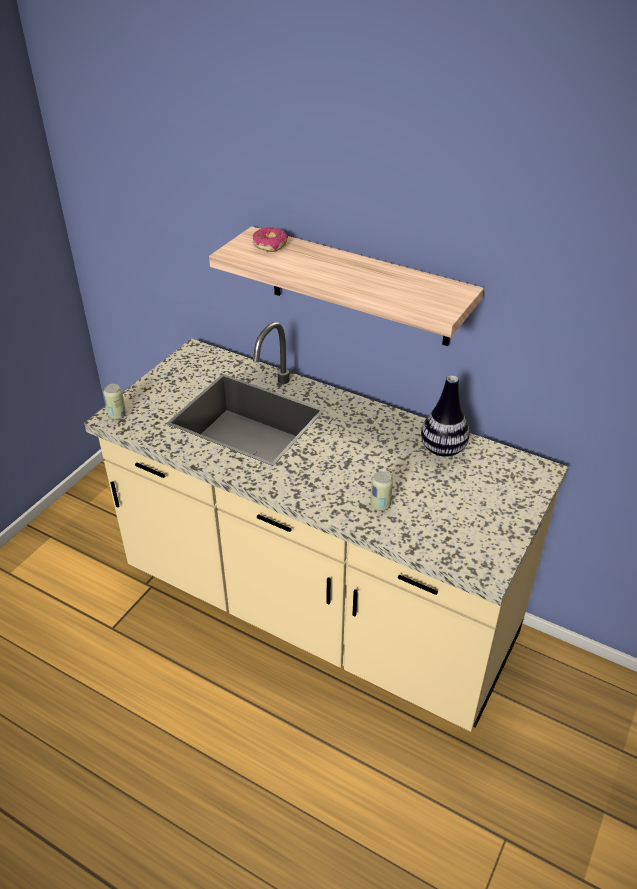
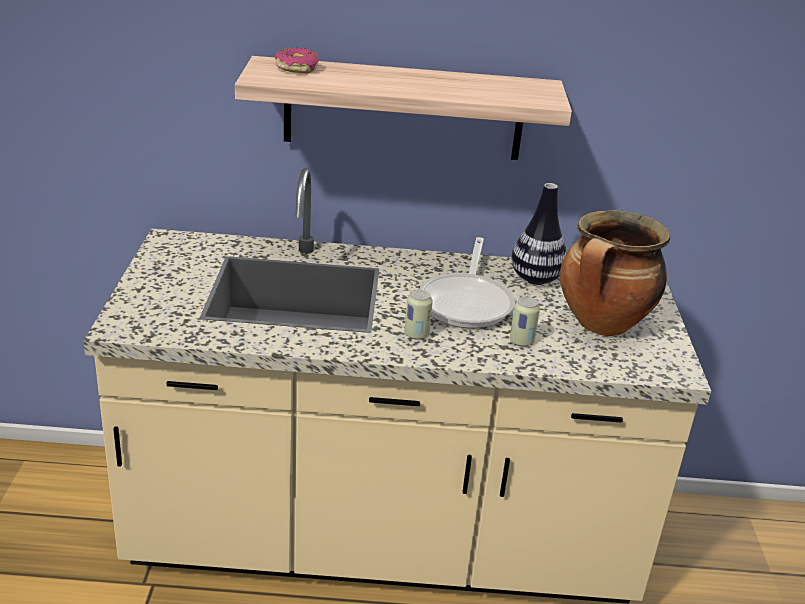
camera: 30 degrees left, 10 degrees down
can [103,384,126,419] -> can moved to [404,290,433,340]
none -> frying pan [419,237,515,328]
none -> cooking pot [560,210,670,336]

